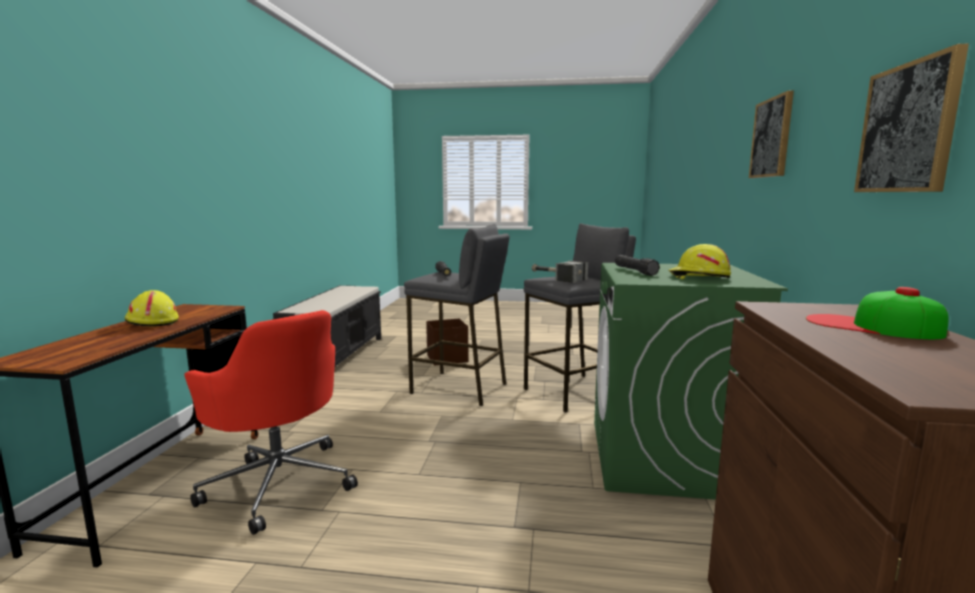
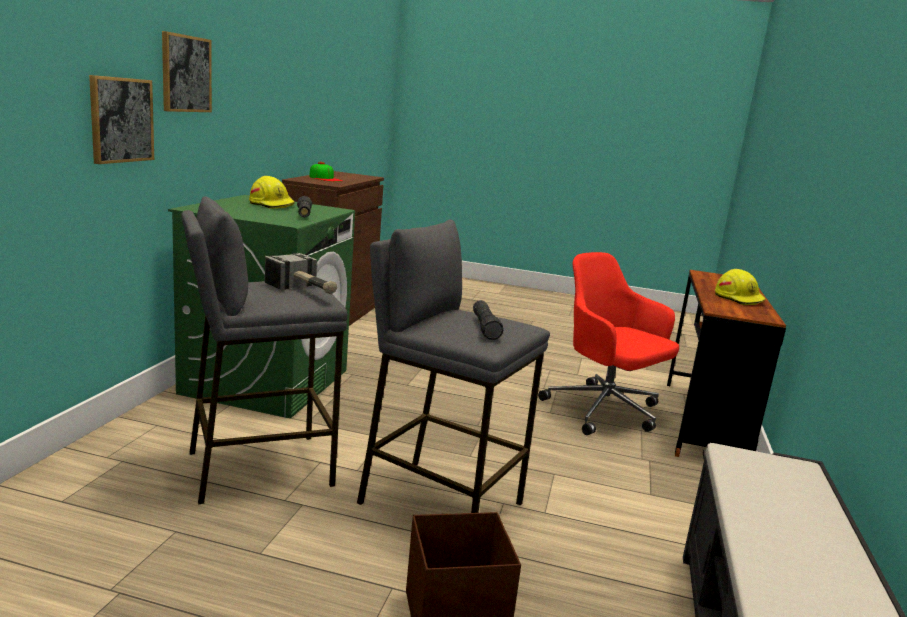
camera: 175 degrees left, 5 degrees up
picture [854,44,969,192] -> picture moved to [89,75,154,164]

